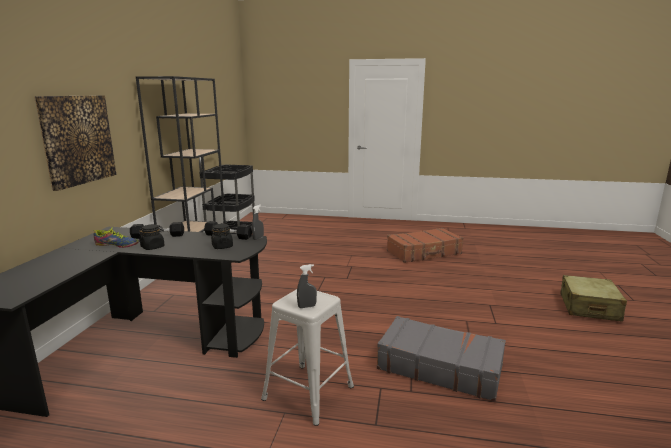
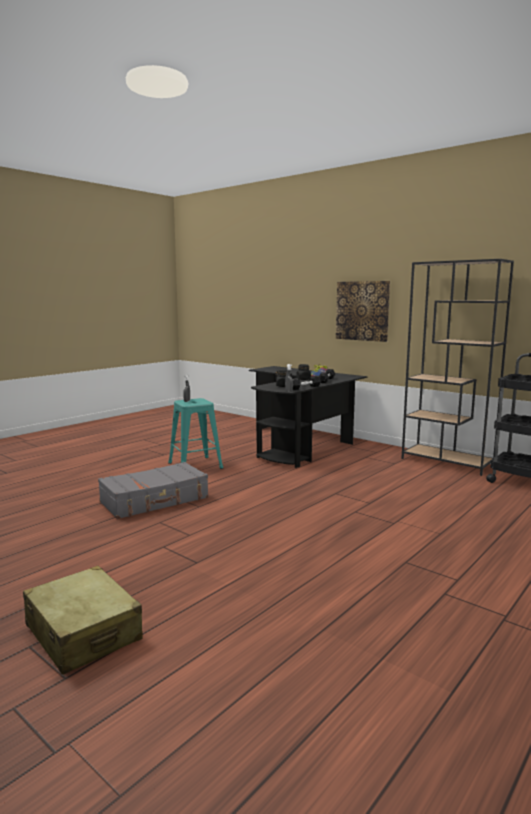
camera: 120 degrees right, 5 degrees down
white stool [261,289,354,426] -> turquoise stool [168,398,223,469]
brown suitcase [387,228,463,263] -> none

